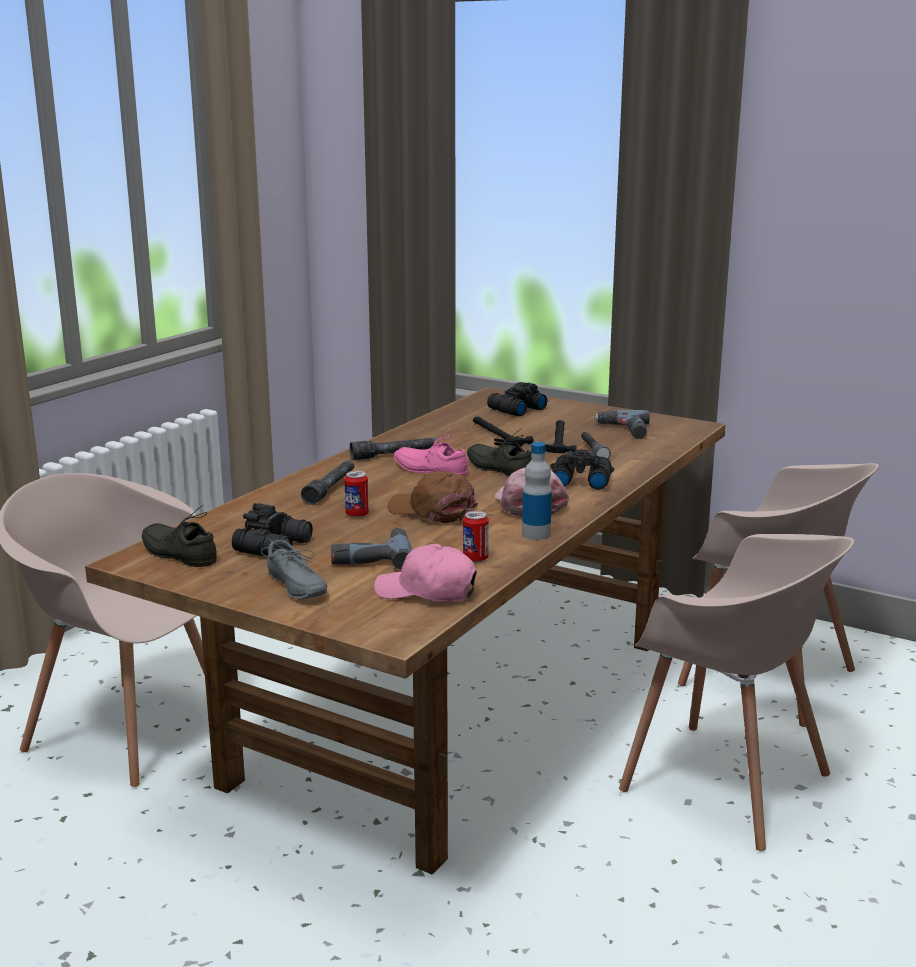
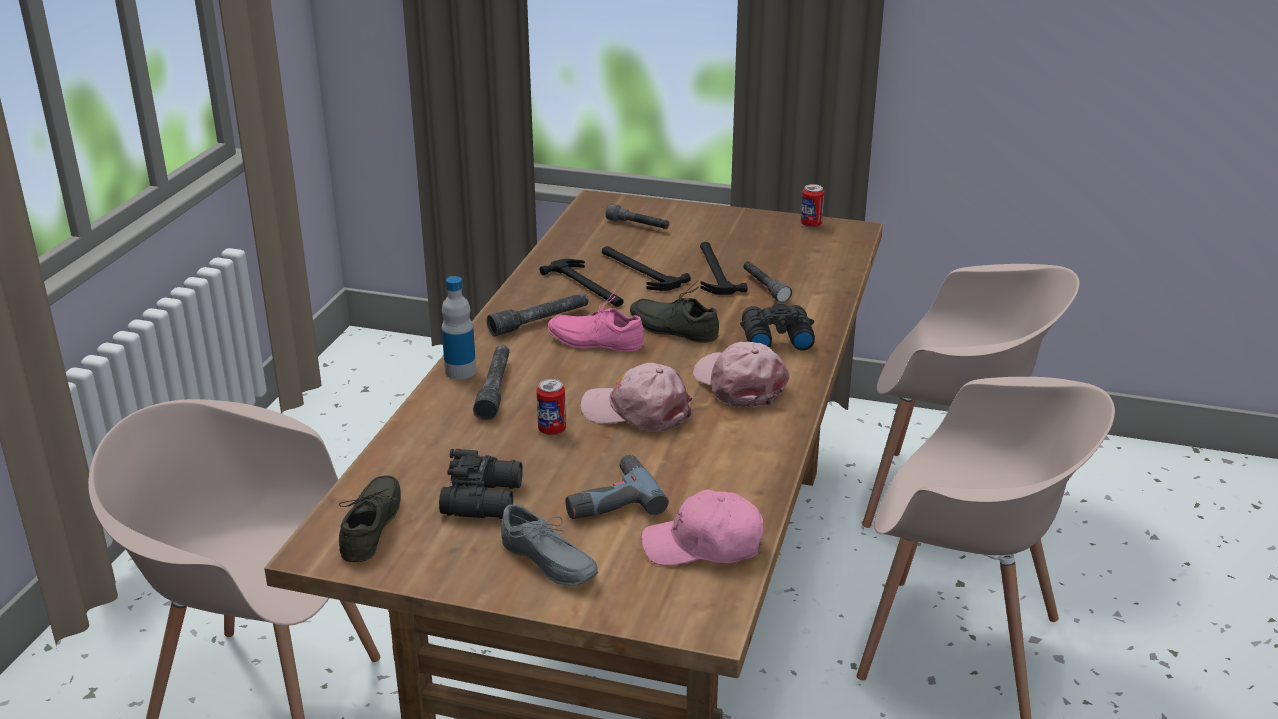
camera: 15 degrees left, 10 degrees up
grey shoe [142,505,217,567] -> grey shoe turned 75 degrees clockwise [339,475,401,562]
brown cap [387,471,478,524] -> pink cap [580,363,692,432]
can [463,511,489,563] -> can moved to [801,184,824,228]
black binoculars [487,382,547,416] -> grey flashlight [606,204,669,229]
bottle [522,442,552,540] -> bottle moved to [442,276,476,379]
power drill [594,410,650,439] -> none
none -> hammer [539,259,624,307]

